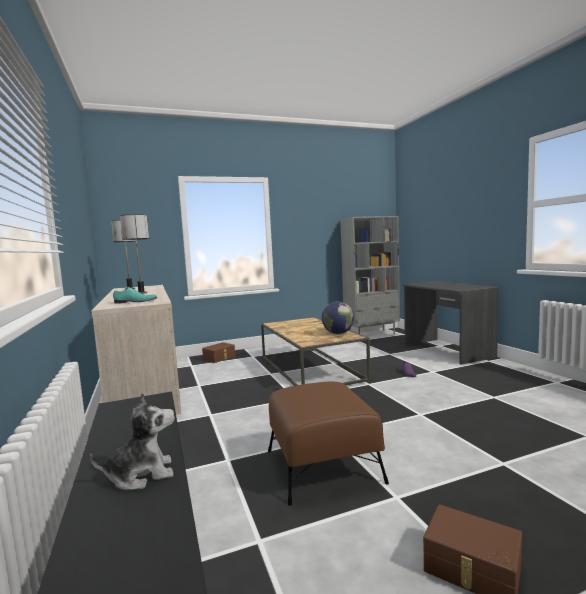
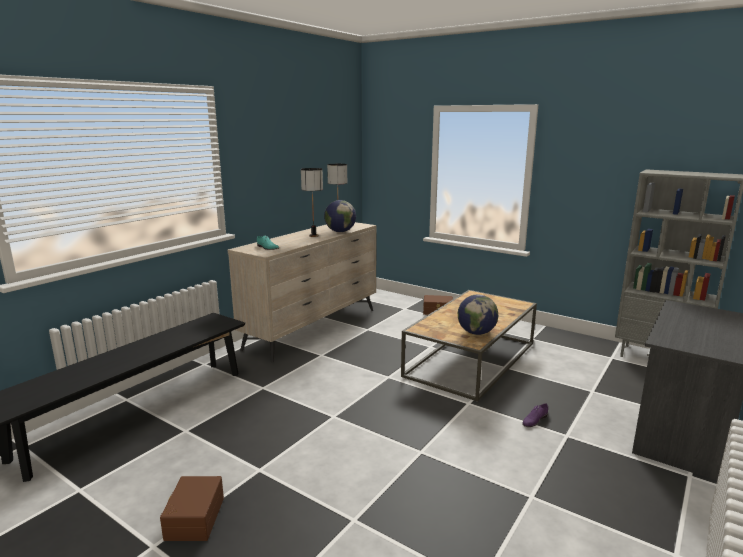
camera: 55 degrees right, 10 degrees up
plush toy [90,392,175,490] -> none
brown ottoman [268,382,389,506] -> none
none -> globe [324,200,356,232]

